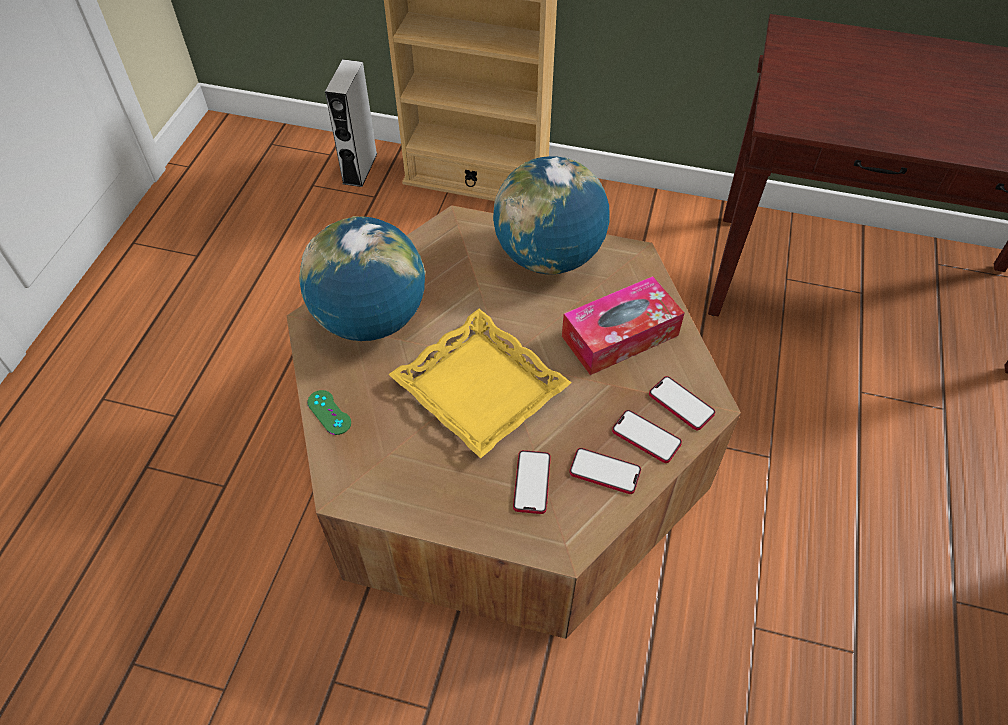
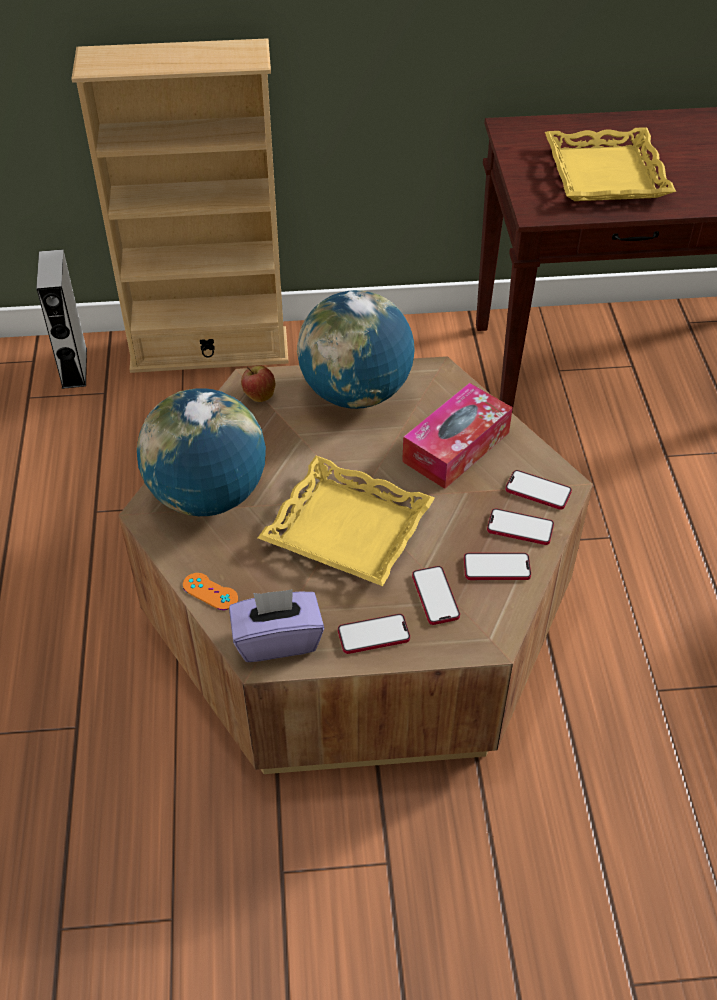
camera: 20 degrees left, 5 degrees down
green game controller [307,390,351,435] -> orange game controller [183,573,238,610]
none -> purple tissue box [229,589,324,662]
none -> apple [241,365,276,402]
none -> phone [338,614,410,654]
none -> yellow tray [545,127,676,201]

